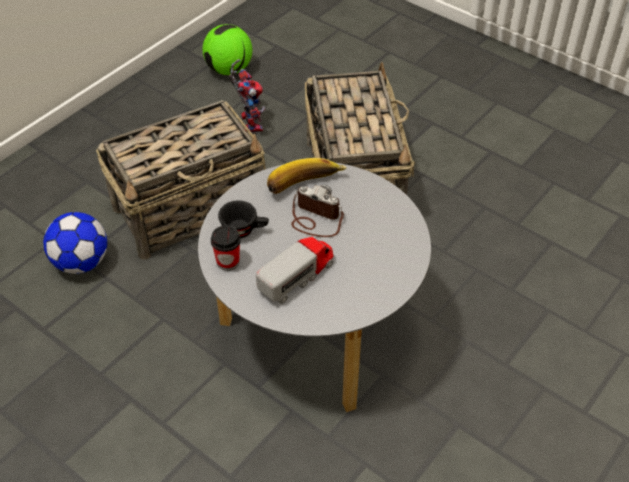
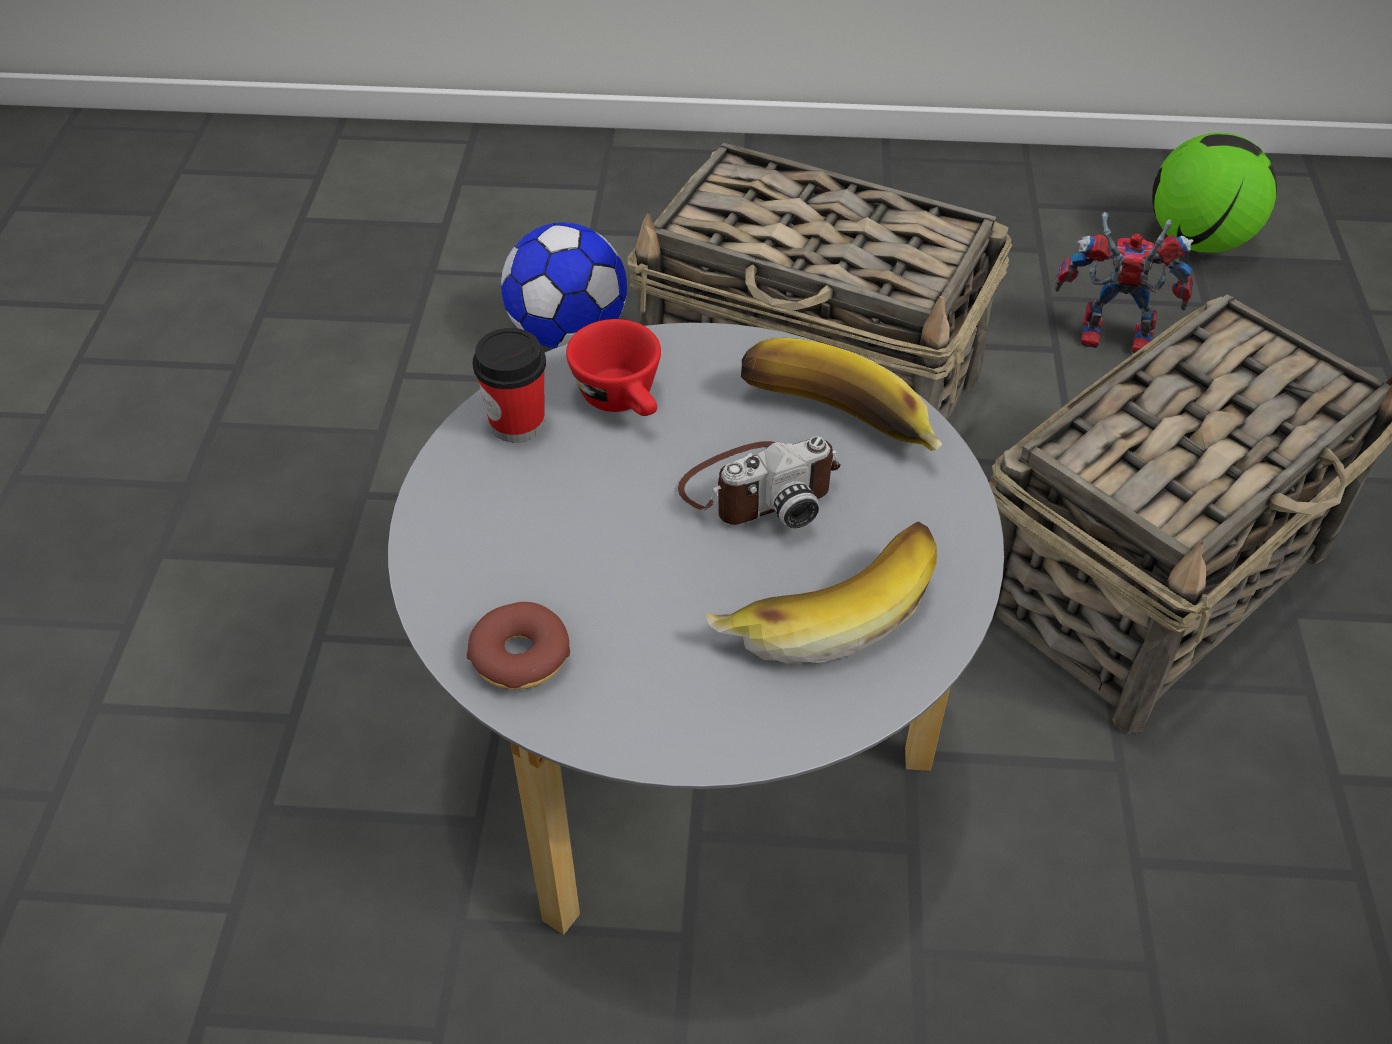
camera: 55 degrees right, 0 degrees up
black cup [218,200,269,238] -> red cup [566,319,661,416]
toy robot [229,59,265,133] -> toy robot turned 120 degrees counterclockwise [1055,212,1194,353]
toy truck [256,237,334,304] -> none
camera [291,184,344,237] -> camera turned 75 degrees clockwise [678,436,840,528]
none -> donut [467,602,570,690]
none -> banana [705,522,937,664]

